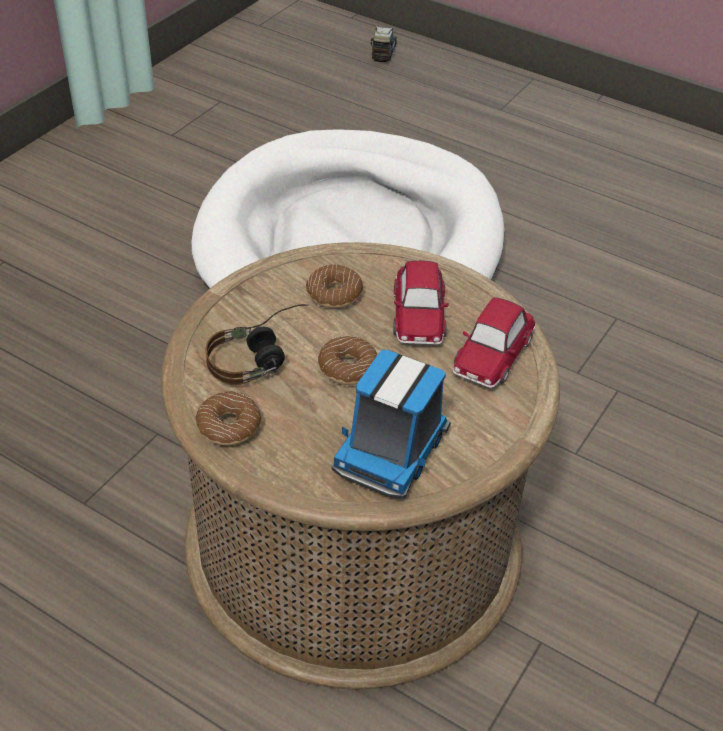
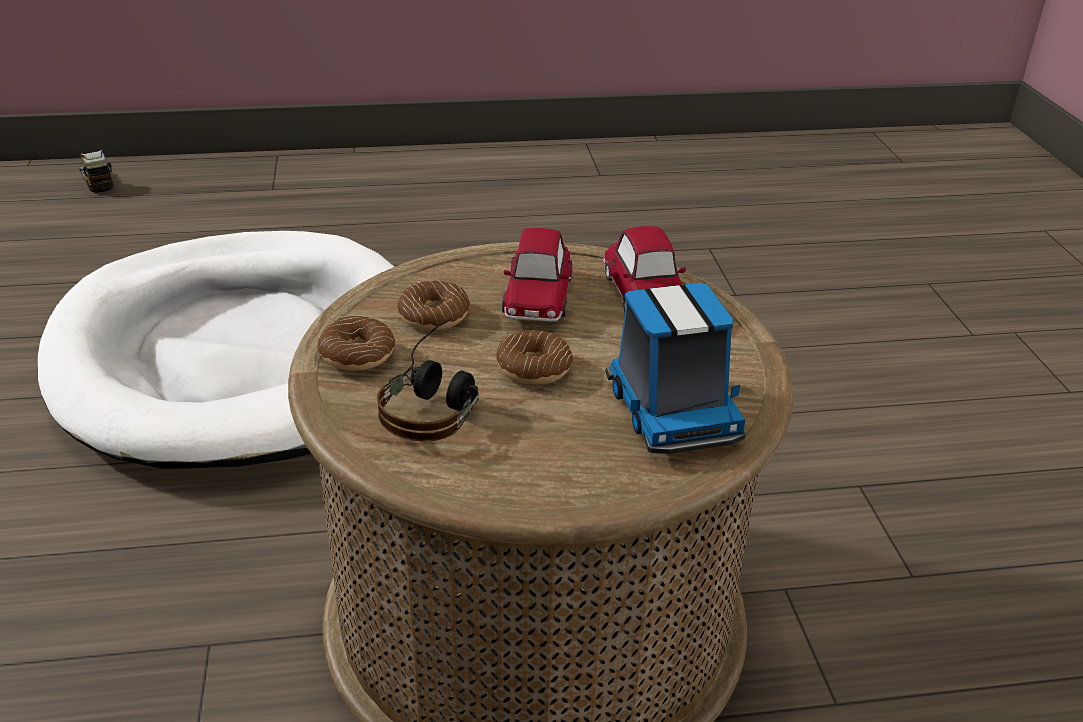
camera: 40 degrees left, 10 degrees down
donut [196,391,262,445] -> donut moved to [318,316,395,371]
toy car [393,260,449,344] -> toy car turned 45 degrees clockwise [502,228,572,322]

